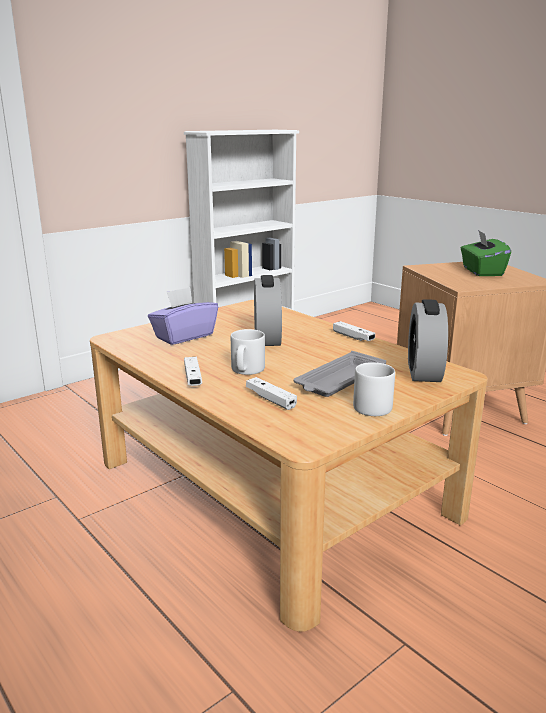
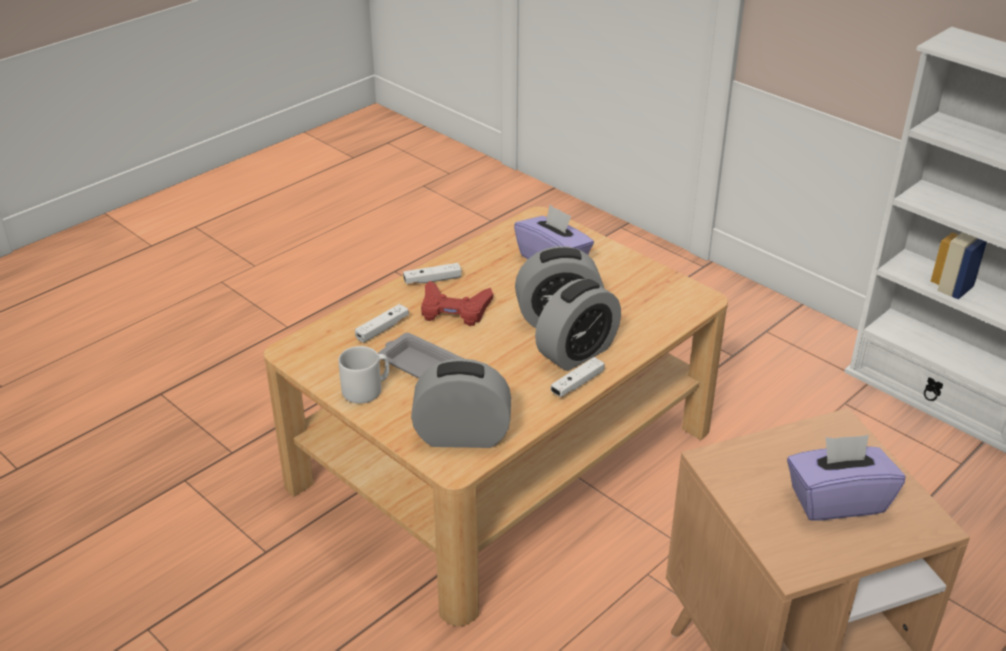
camera: 85 degrees right, 15 degrees up
grey mug [231,329,265,375] -> red game controller [421,281,493,326]
green tissue box [461,230,511,276] -> purple tissue box [787,435,906,521]
none -> alarm clock [535,279,621,371]

